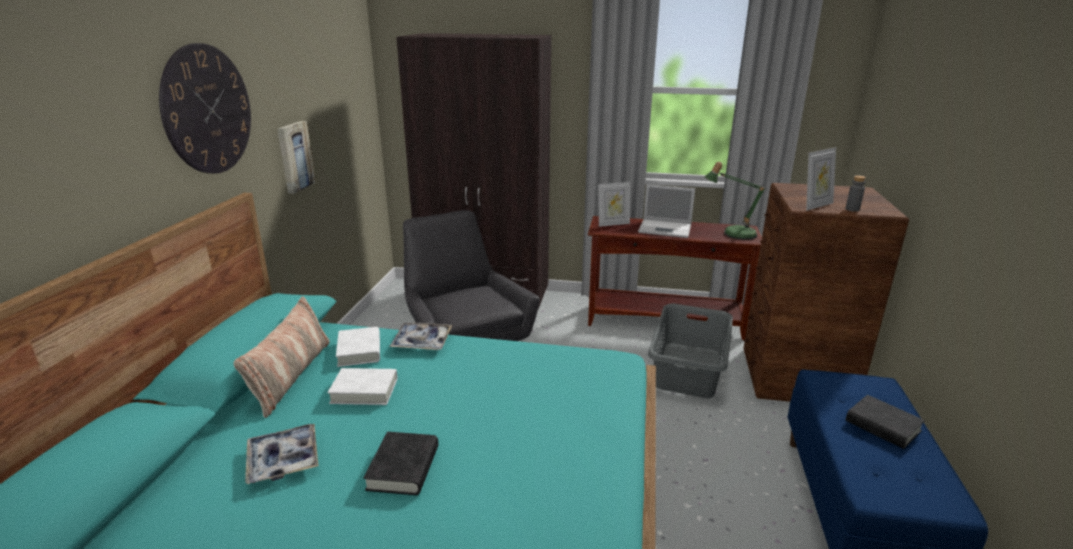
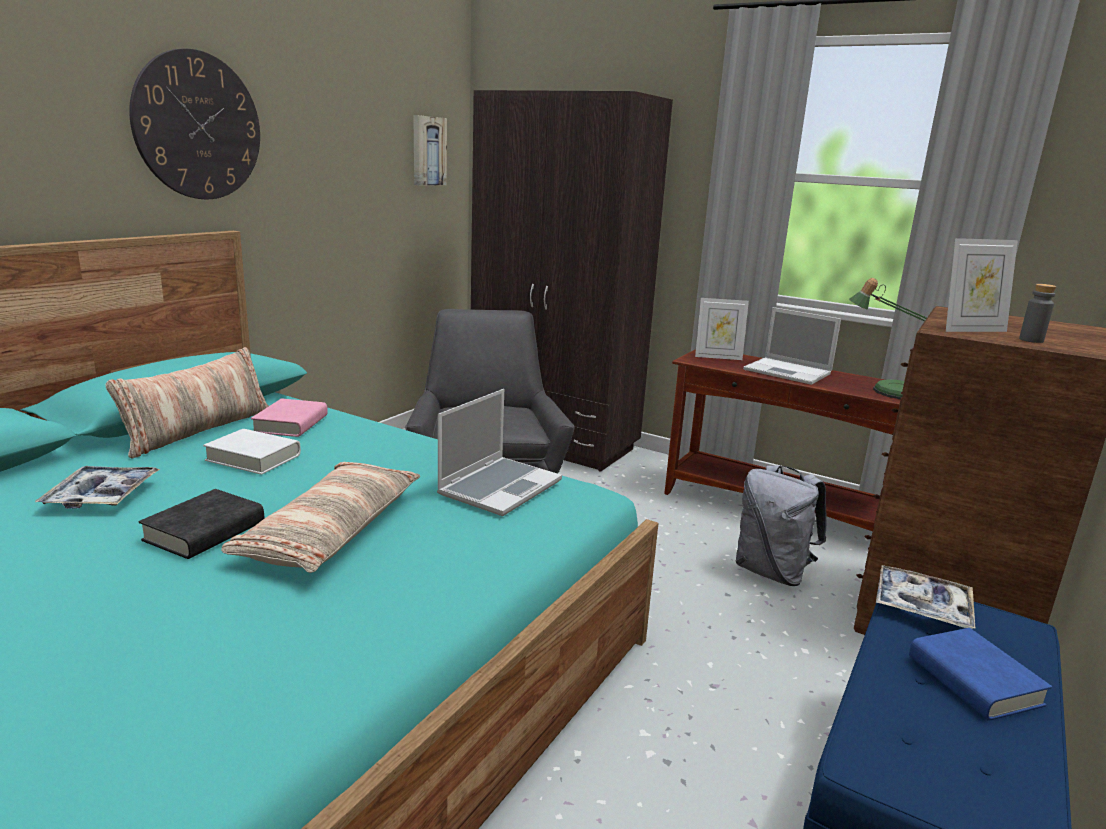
camera: 20 degrees right, 5 degrees down
picture [277,121,316,194] -> picture moved to [413,115,447,186]
white book [336,327,380,367] -> pink book [251,398,328,437]
tray [390,323,452,350] -> tray moved to [876,565,975,629]
grey laundry basket [648,304,733,398] -> grey backpack [735,465,827,586]
black book [846,395,925,449] -> blue book [909,628,1052,721]
none -> pillow [221,462,420,573]
none -> laptop [437,389,562,516]

